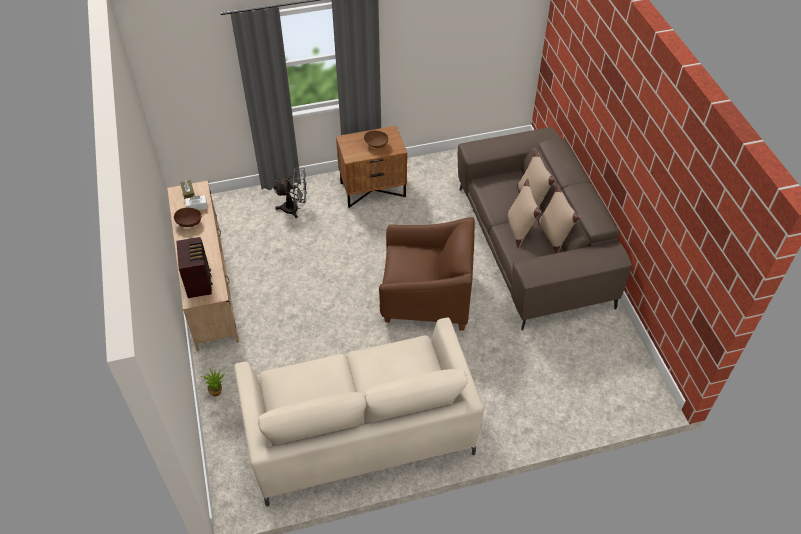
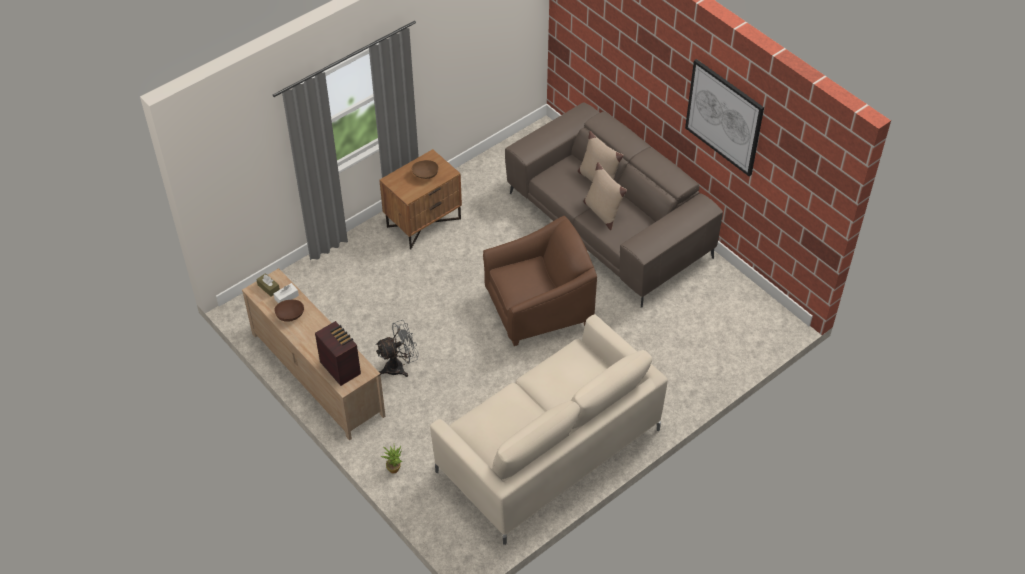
camera: 25 degrees left, 0 degrees up
grey fan [273,168,307,218] -> grey fan moved to [376,320,419,377]
beige pillow [538,184,580,253] -> none
none -> picture [685,59,764,176]

